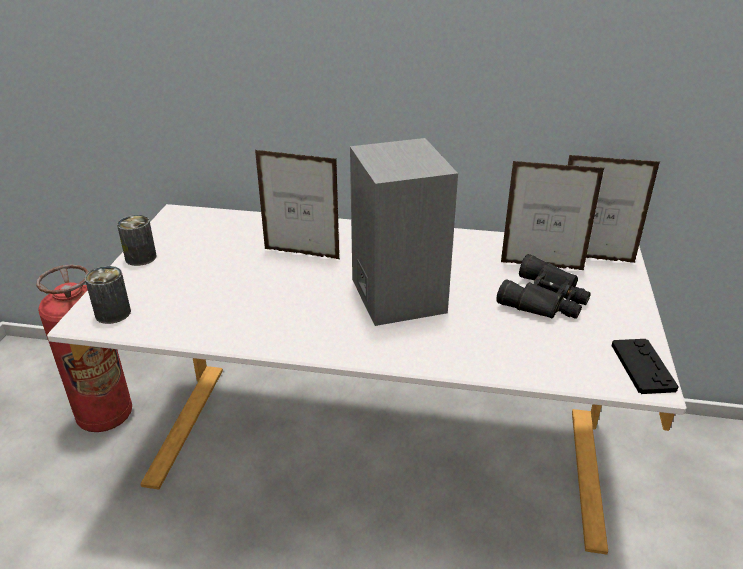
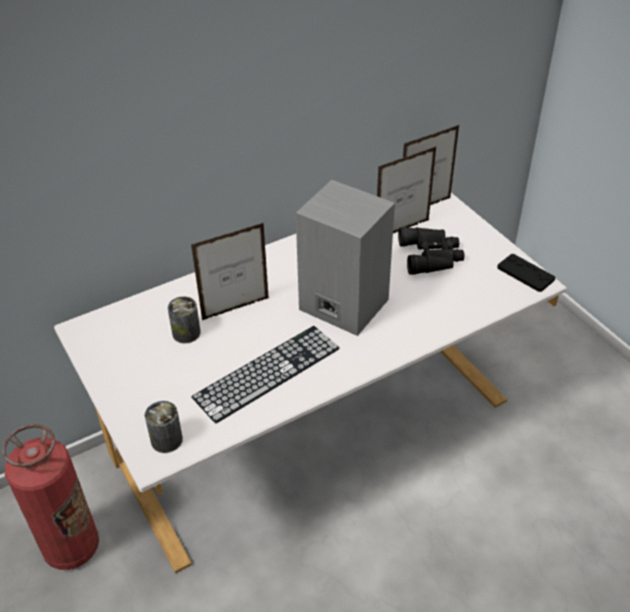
camera: 40 degrees left, 10 degrees up
can [117,215,157,266] -> can moved to [168,296,201,343]
none -> keyboard [191,326,340,424]

